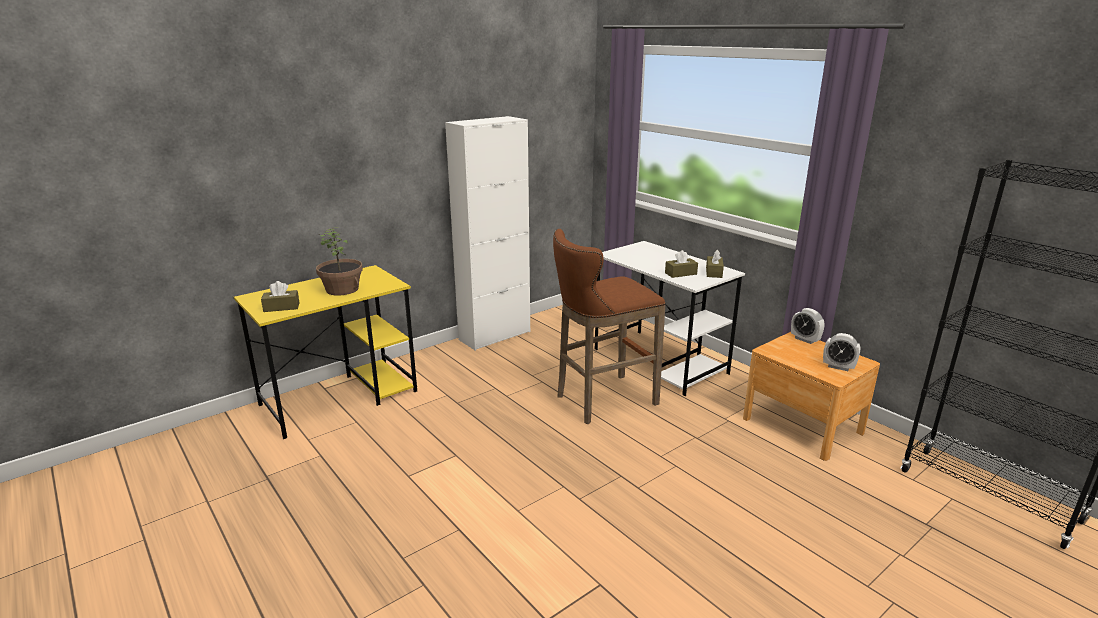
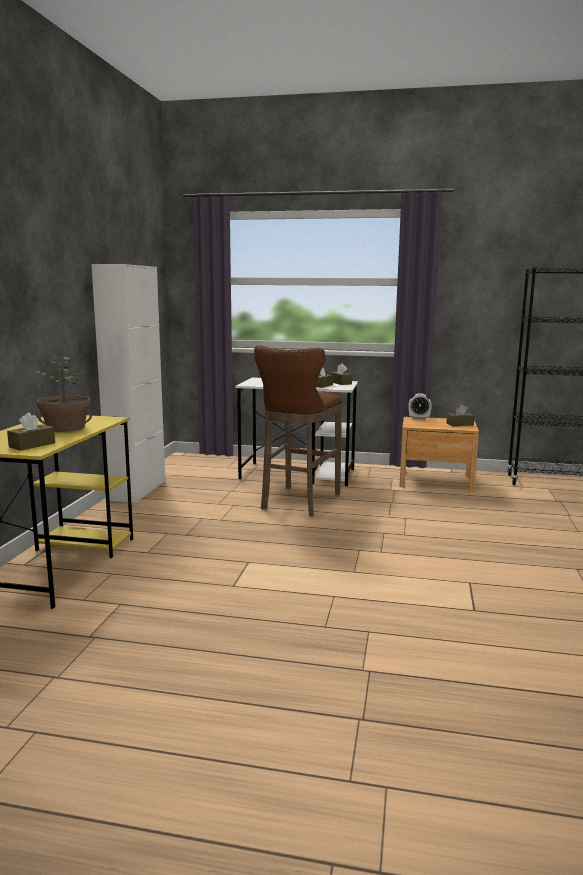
camera: 40 degrees left, 10 degrees down
alarm clock [823,333,860,371] -> brown tissue box [446,405,475,426]

